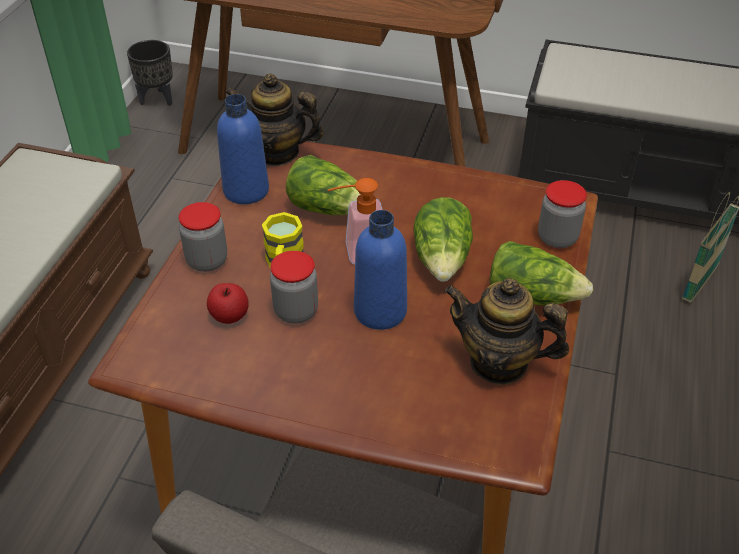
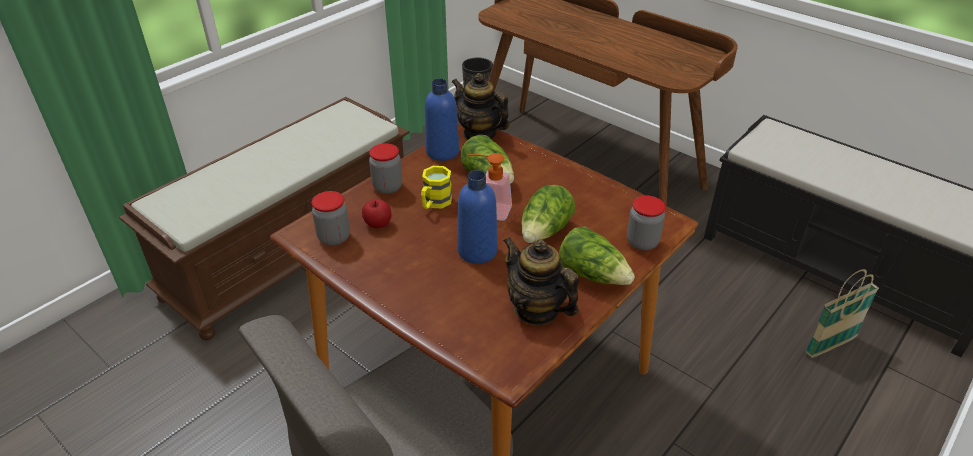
camera: 25 degrees right, 5 degrees down
jar [270,251,318,324] -> jar moved to [312,191,350,246]

